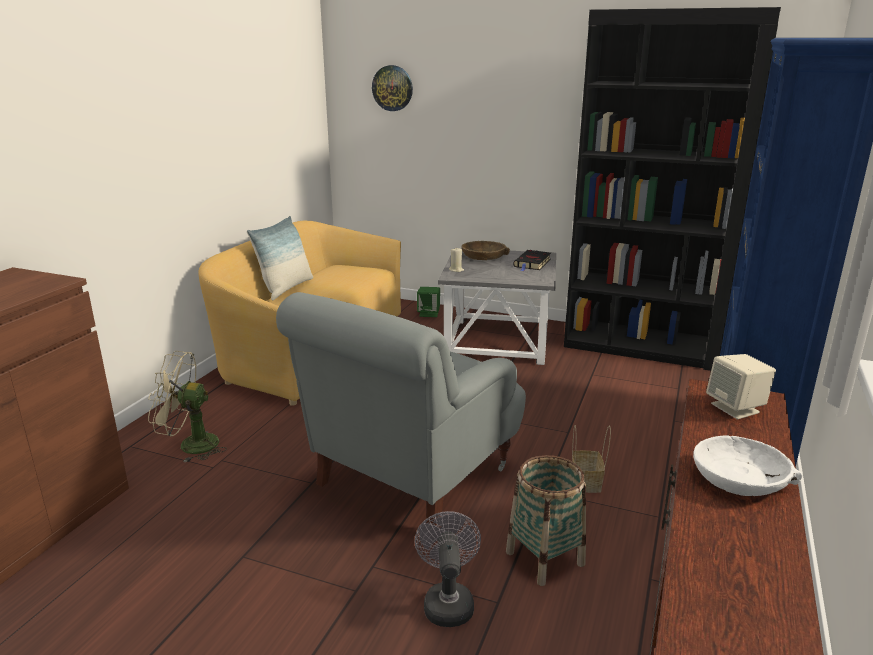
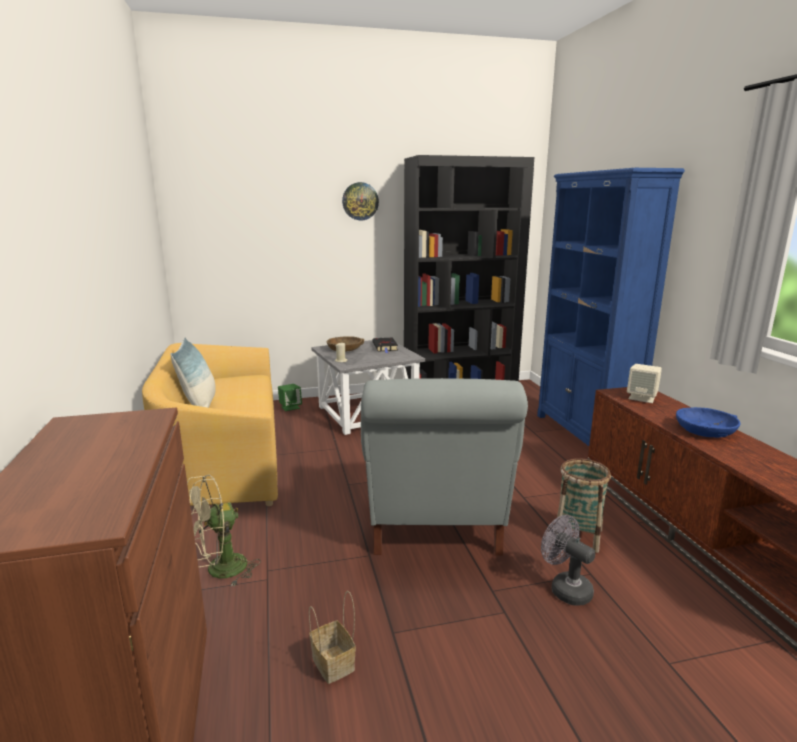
camera: 35 degrees left, 5 degrees down
wall clock [372,65,413,111] -> wall clock moved to [342,182,379,220]
basket [572,425,611,493] -> basket moved to [309,591,356,684]
white bowl [693,435,803,496] -> blue bowl [676,407,741,438]

